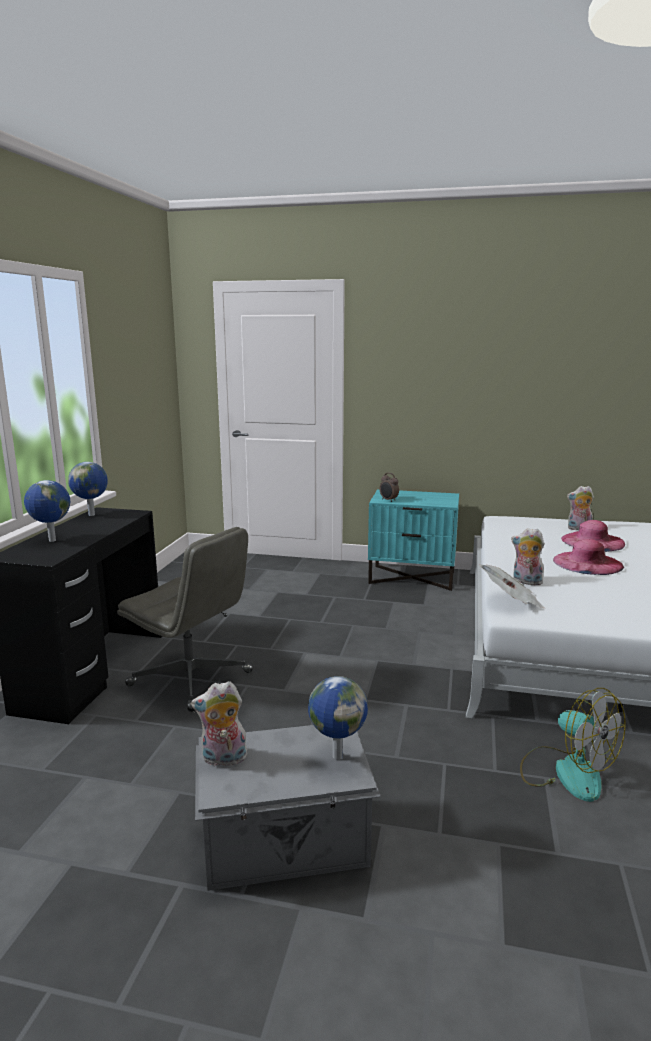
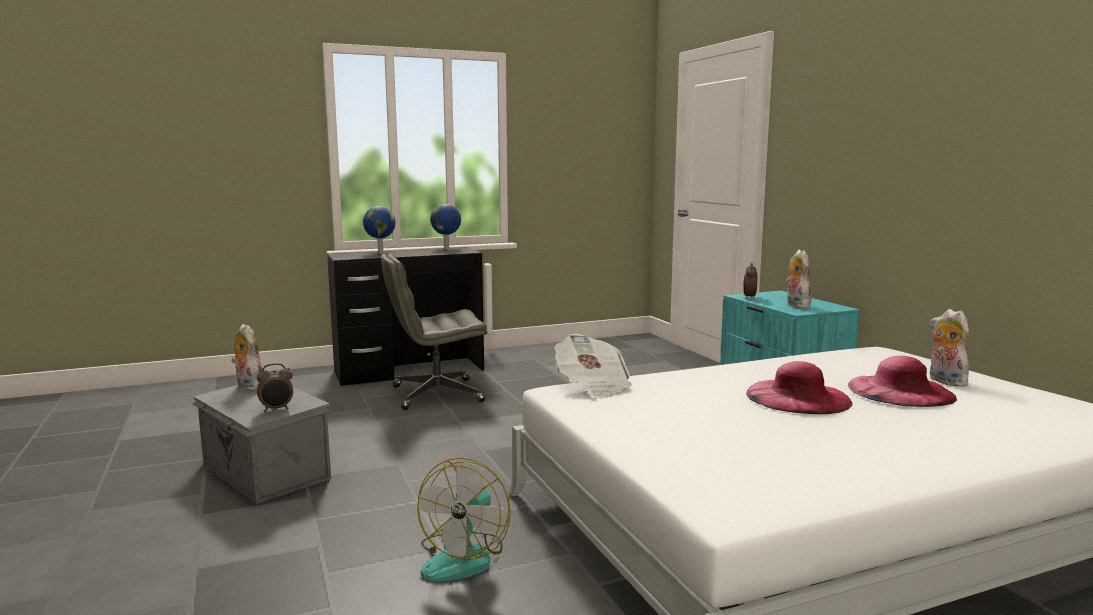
camera: 55 degrees right, 5 degrees down
grey office chair [117,527,253,712] -> grey office chair turned 75 degrees clockwise [381,253,487,410]
globe [308,676,368,759] -> alarm clock [257,363,293,412]
plush toy [511,528,545,585] -> plush toy moved to [786,250,811,308]

